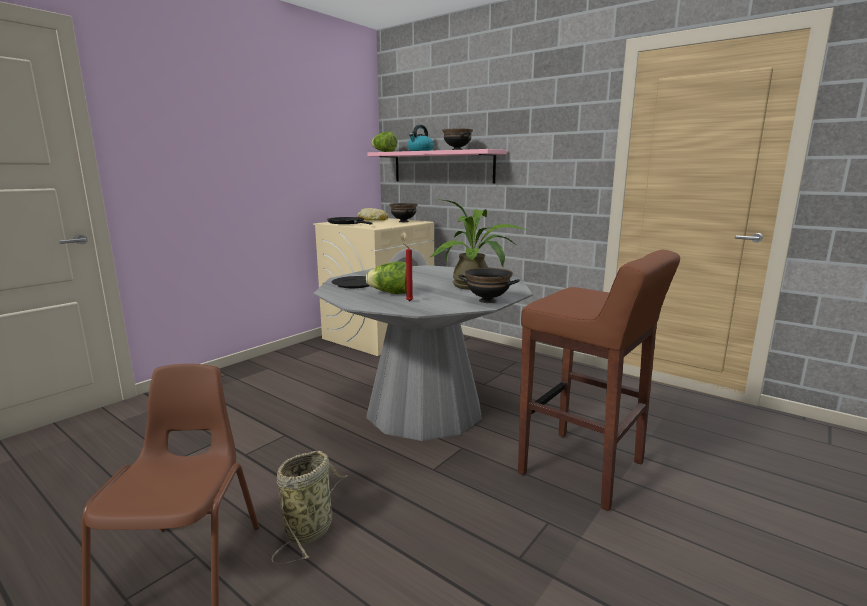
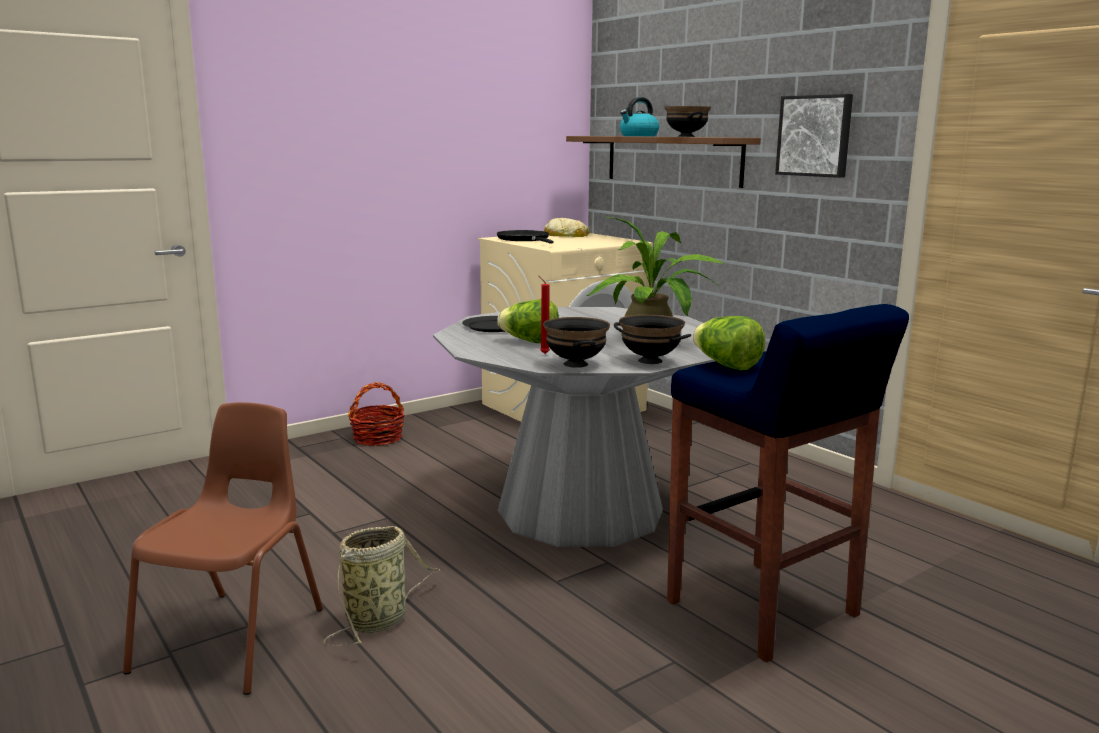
camera: 15 degrees right, 0 degrees up
pink shelf [367,149,507,183] -> brown shelf [566,136,761,188]
lettuce [371,131,398,152] -> lettuce moved to [693,316,765,371]
black bowl [389,203,418,222] -> black bowl moved to [543,317,610,368]
brown stool [518,250,680,511] -> blue stool [667,304,909,663]
none -> basket [348,382,405,446]
none -> picture [775,94,853,178]

